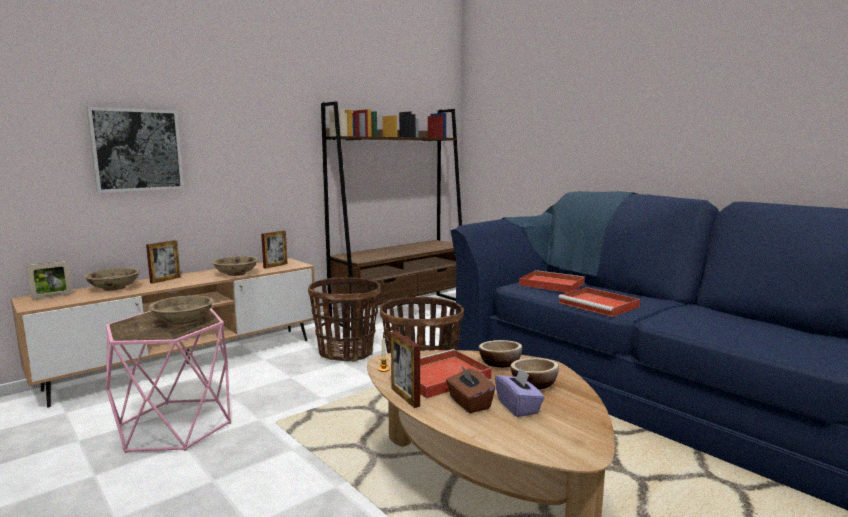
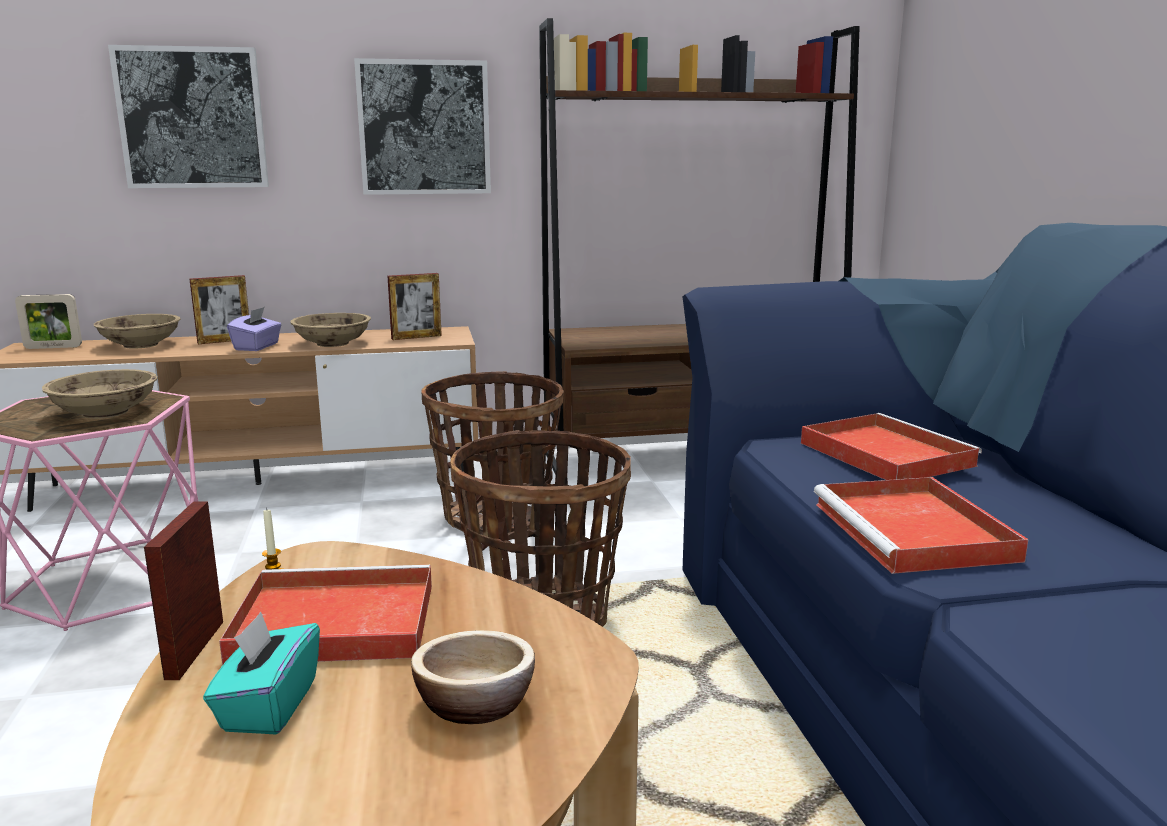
camera: 30 degrees right, 5 degrees up
brown tissue box [446,366,495,413] -> turquoise tissue box [203,612,320,734]
bowl [479,340,522,368] -> none
purple tissue box [495,367,544,417] -> purple tissue box moved to [227,307,282,351]
none -> picture [354,58,491,195]

